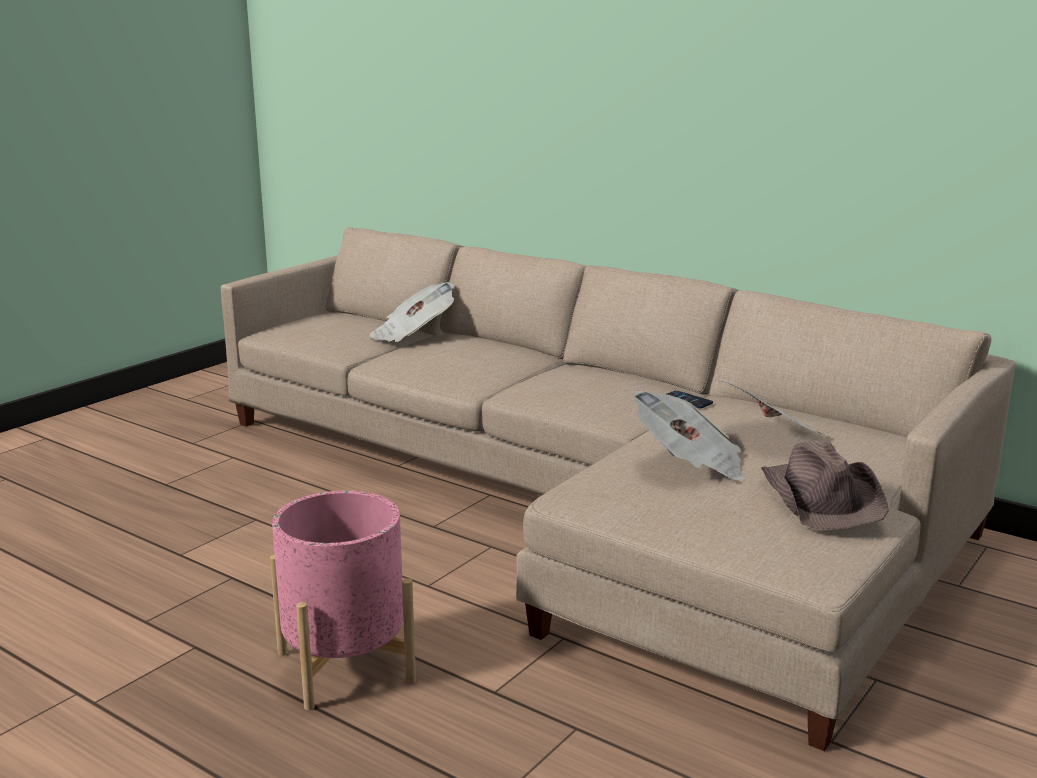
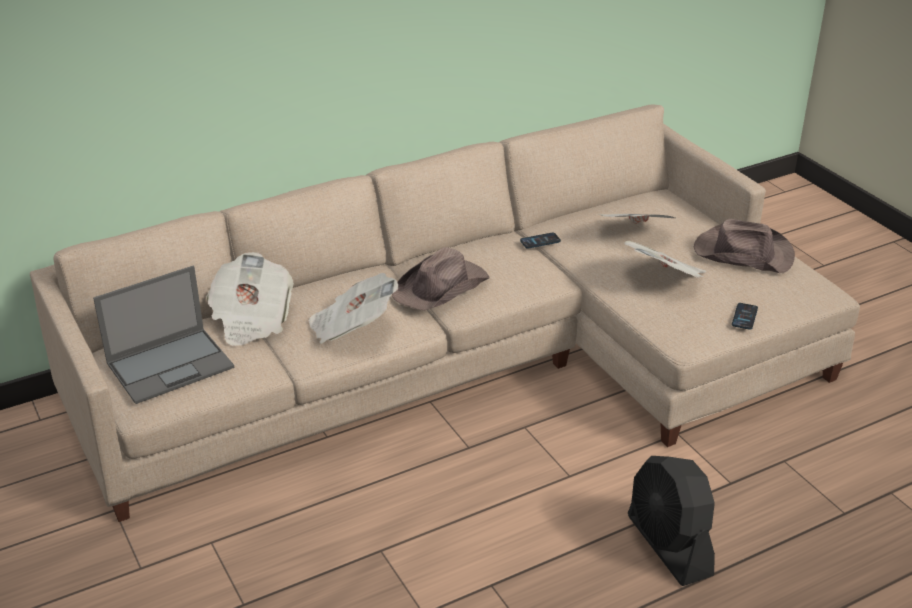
camera: 65 degrees left, 15 degrees up
pink planter [270,491,416,710] -> black fan [628,456,715,586]
none -> laptop [93,266,234,404]
none -> newspaper [308,273,398,344]
none -> brown hat [392,247,490,311]
none -> phone [732,303,758,330]

